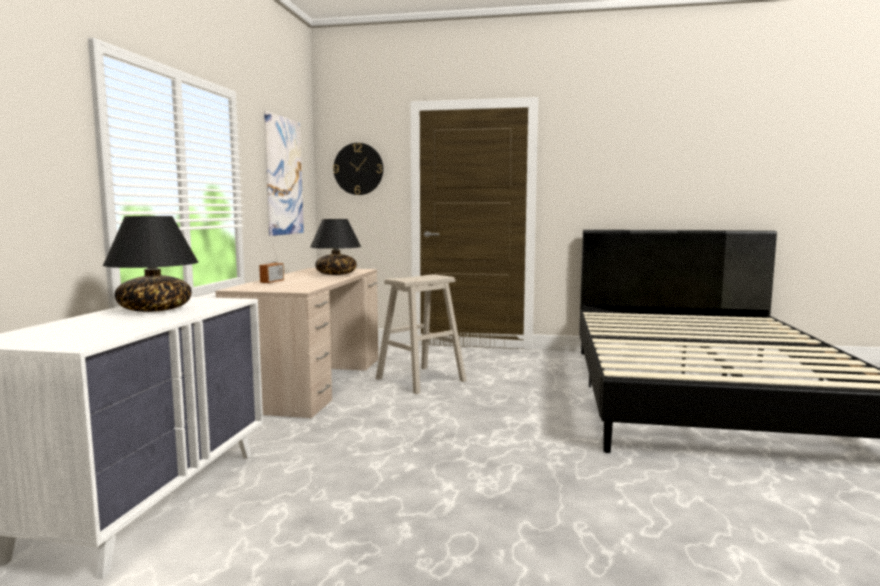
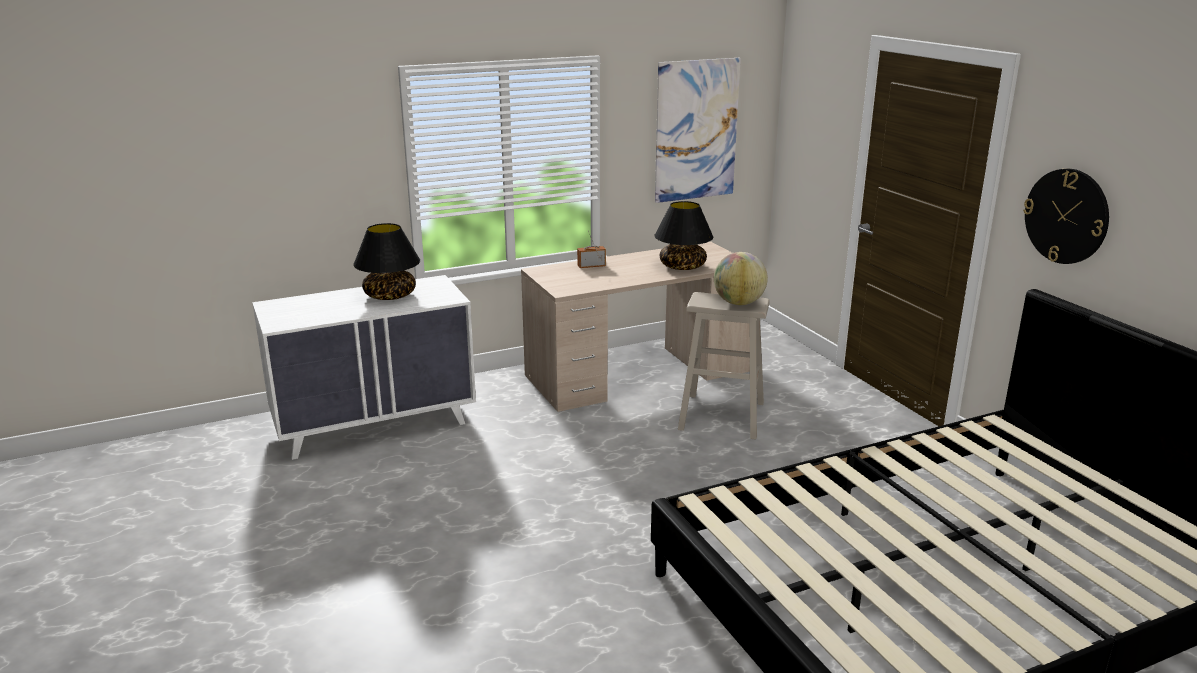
camera: 55 degrees right, 15 degrees up
wall clock [333,143,383,195] -> wall clock moved to [1023,169,1109,264]
none -> globe [714,252,768,305]

